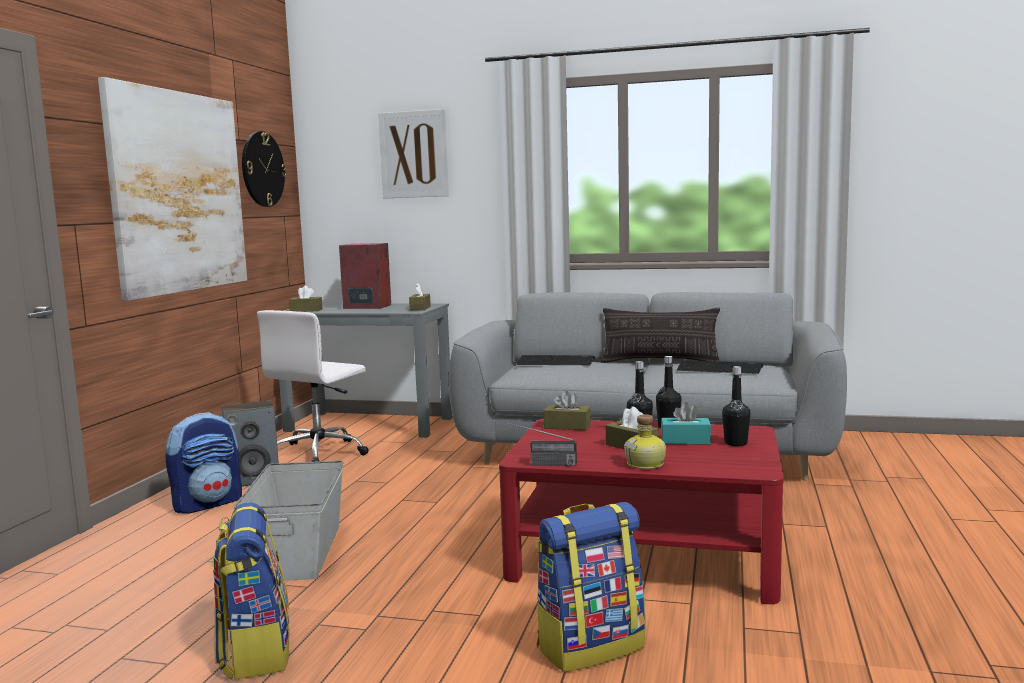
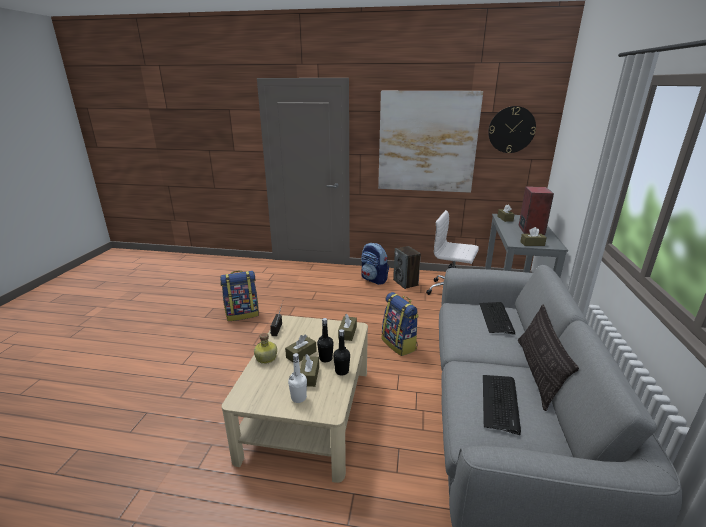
camera: 85 degrees right, 15 degrees up
grey storage box [234,461,344,581] -> none
picture [378,109,449,198] -> none
red coffee table [499,419,784,604] -> beige coffee table [222,315,368,483]
backpack [536,502,645,672] -> backpack moved to [382,292,419,356]
turquoise tissue box [661,402,711,444] -> brown tissue box [300,354,319,387]
black bottle [722,366,750,446] -> white bottle [288,353,307,403]

